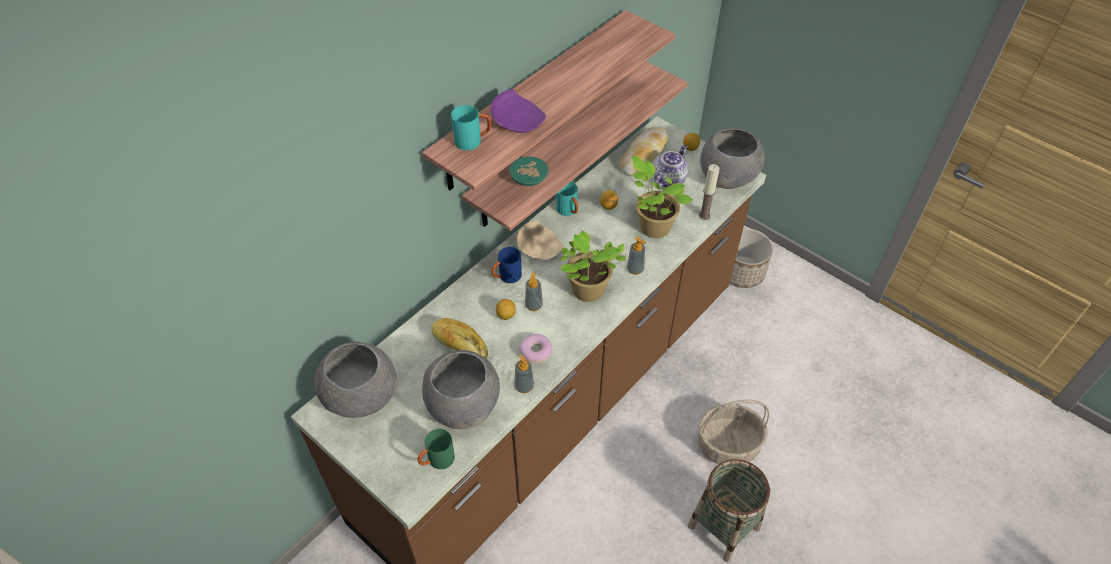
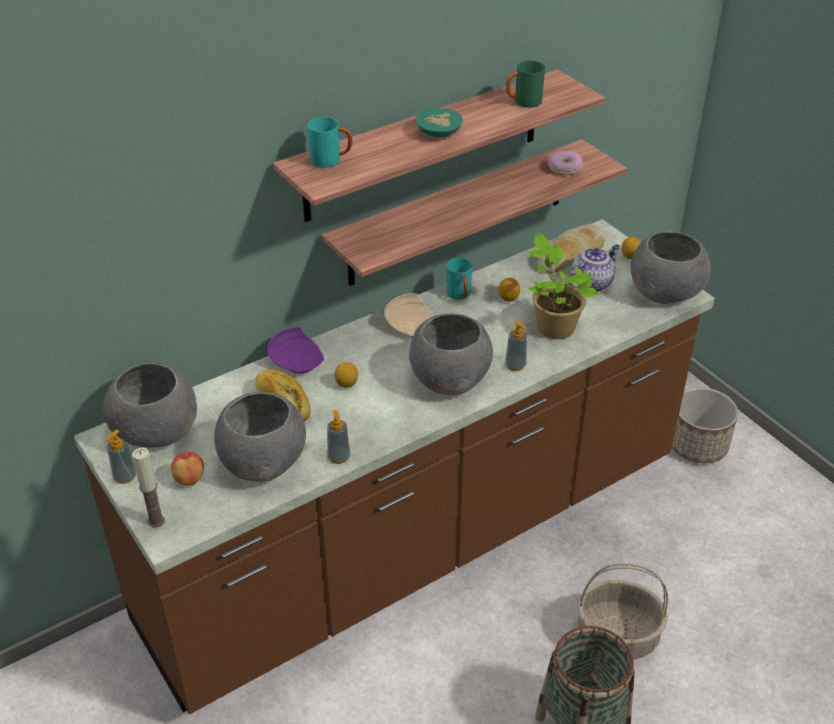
camera: 15 degrees right, 10 degrees down
green mug [417,429,455,469] -> green mug moved to [506,61,545,108]
purple plate [491,89,546,133] -> purple plate moved to [267,327,324,373]
blue mug [491,247,522,283] -> none
turquoise bowl [509,157,548,186] -> turquoise bowl moved to [416,108,463,137]
donut [519,334,553,363] -> donut moved to [547,151,583,175]
soap dispenser [525,273,543,311] -> soap dispenser moved to [105,430,136,484]
potted plant [561,231,626,302] -> grey bowl [409,314,493,395]
candle [699,164,719,220] -> candle moved to [132,448,165,528]
none -> apple [171,452,204,486]

